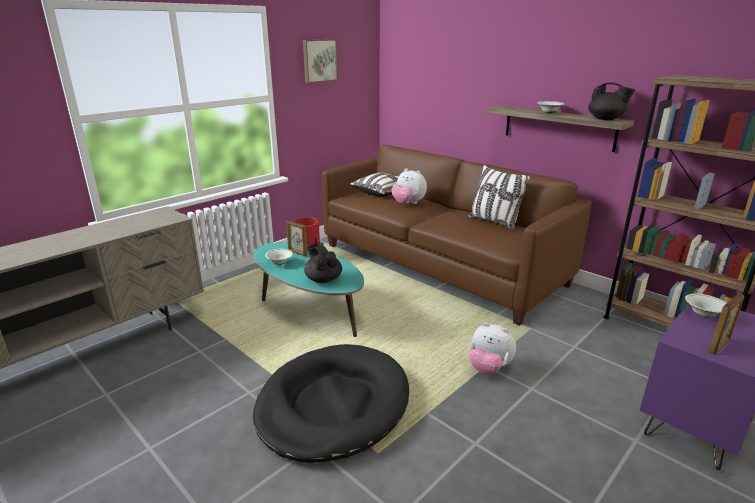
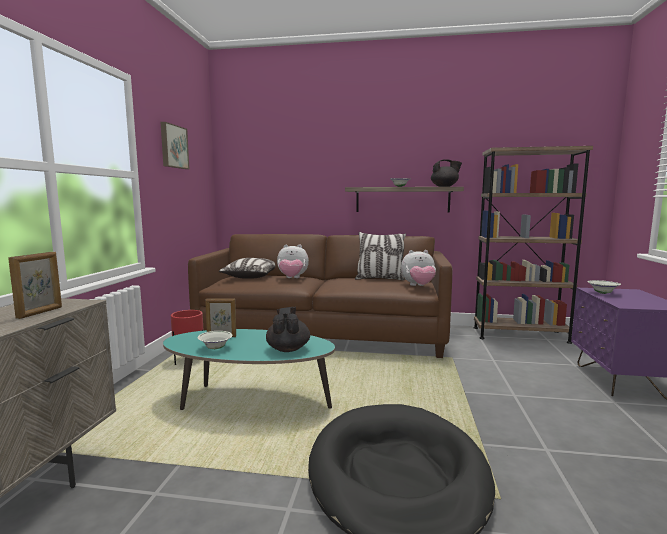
camera: 35 degrees left, 15 degrees down
black teapot [304,243,342,283] -> black teapot turned 60 degrees clockwise [266,307,310,352]
plush toy [469,323,516,375] -> plush toy moved to [401,250,436,286]
picture frame [708,294,744,354] -> picture frame moved to [8,252,62,319]

